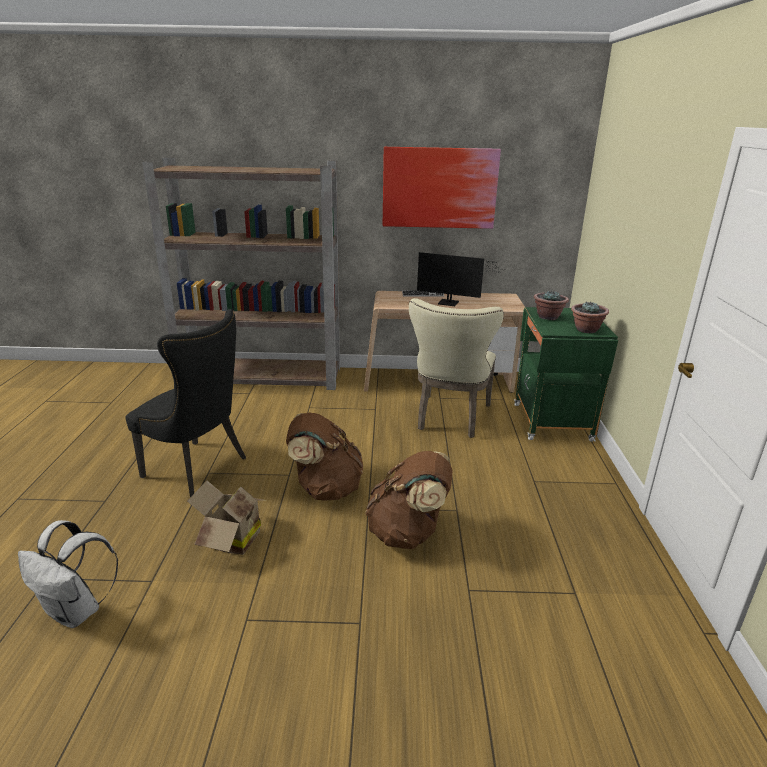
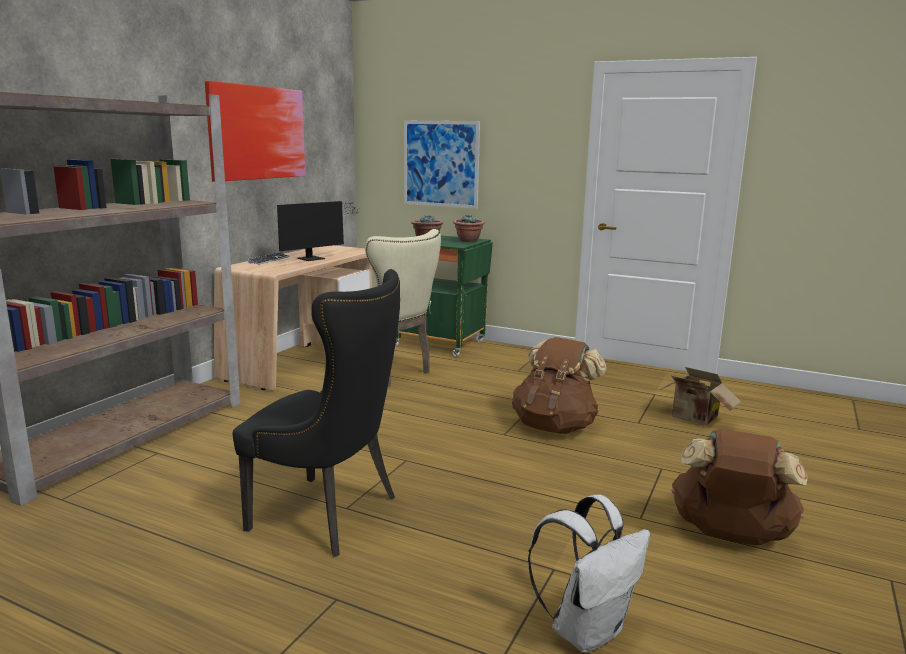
camera: 65 degrees left, 10 degrees down
black chair [125,309,246,497] -> black chair turned 60 degrees clockwise [232,269,400,557]
cardboard box [187,481,268,555] -> cardboard box moved to [656,367,742,426]
brown backpack [286,413,363,501] -> brown backpack moved to [671,429,808,545]
none -> picture [404,121,480,209]

